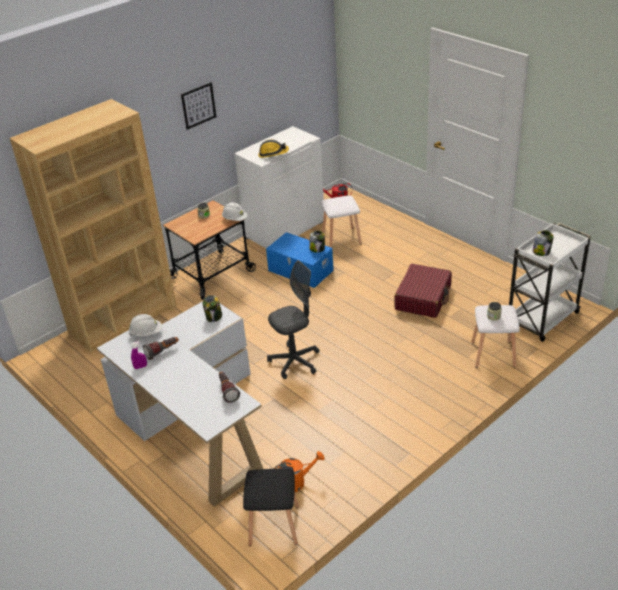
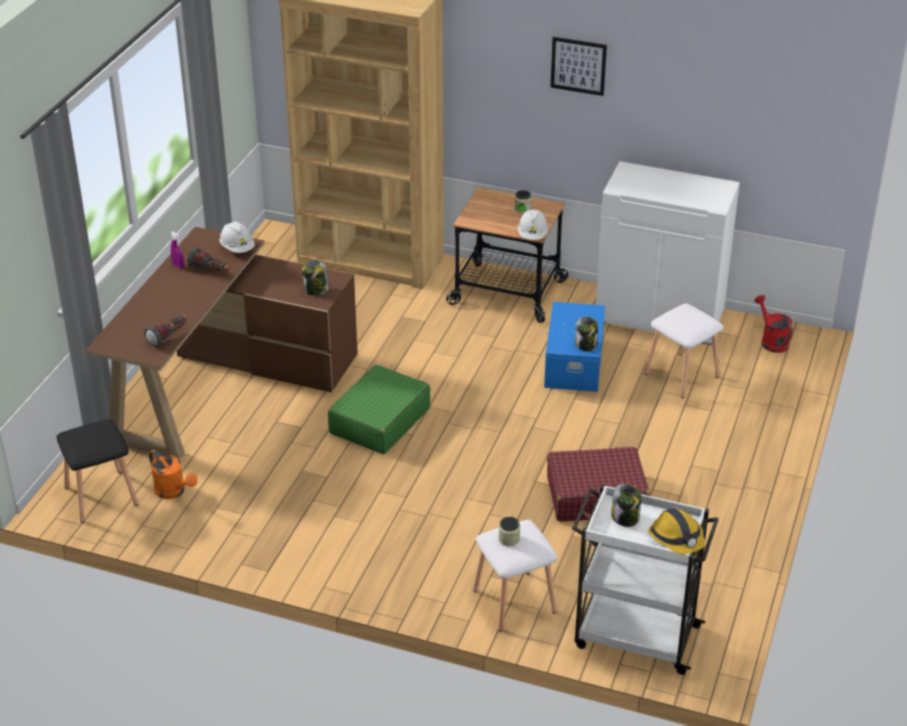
camera: 60 degrees right, 0 degrees up
white desk [97,301,263,507] -> brown desk [85,227,358,460]
hard hat [258,139,289,158] -> hard hat moved to [648,508,705,554]
grey office chair [267,260,319,379] -> green suitcase [328,365,430,454]

